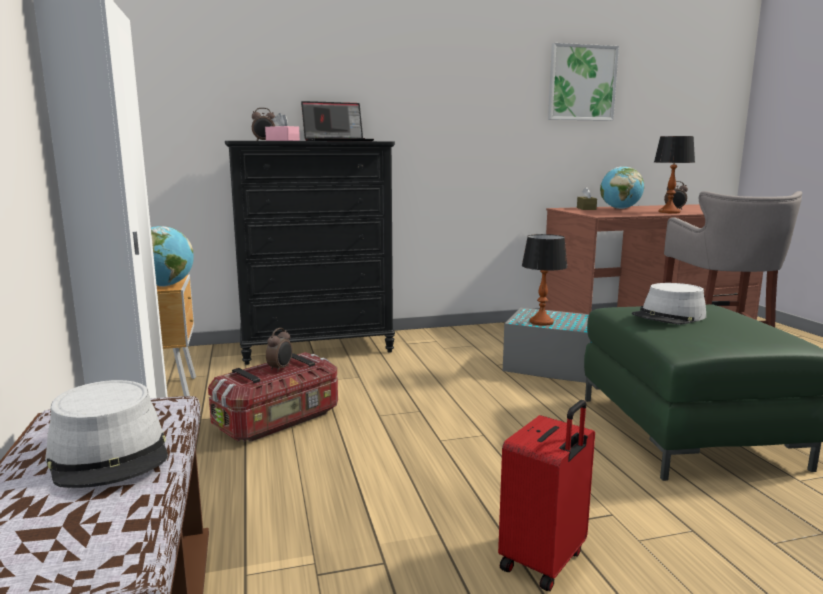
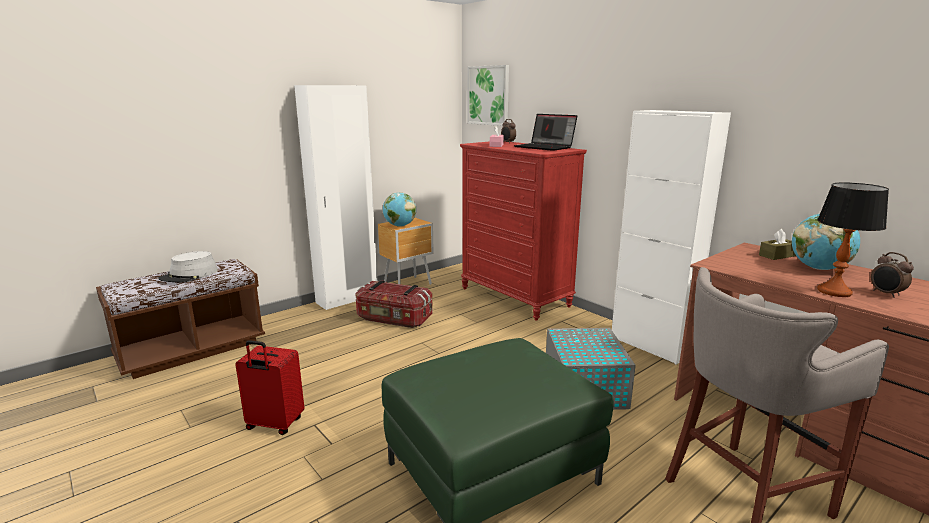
camera: 65 degrees right, 5 degrees up
black dresser [225,141,395,365] -> red dresser [460,141,587,321]
alarm clock [266,328,292,372] -> none
table lamp [522,234,568,326] -> none
picture [548,43,619,121] -> picture moved to [467,65,509,126]
grey hat [632,283,706,325] -> none
none -> white cabinet [612,110,731,365]

